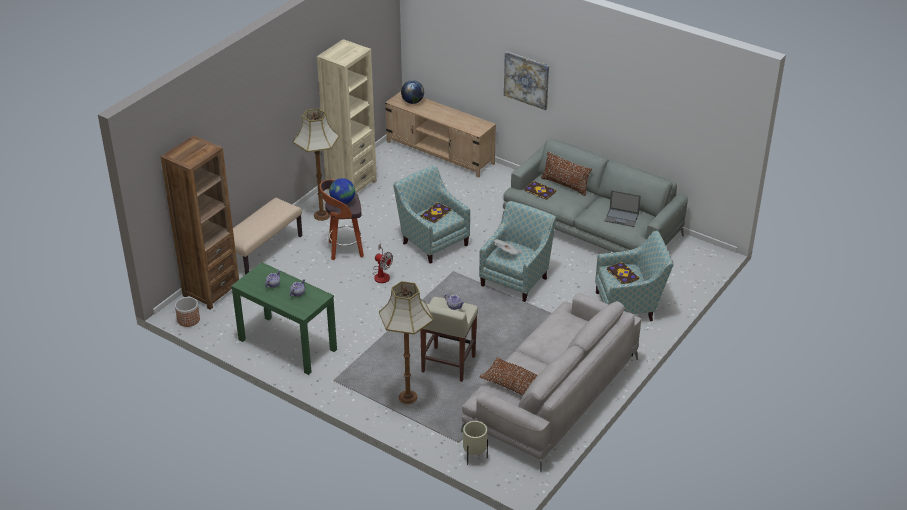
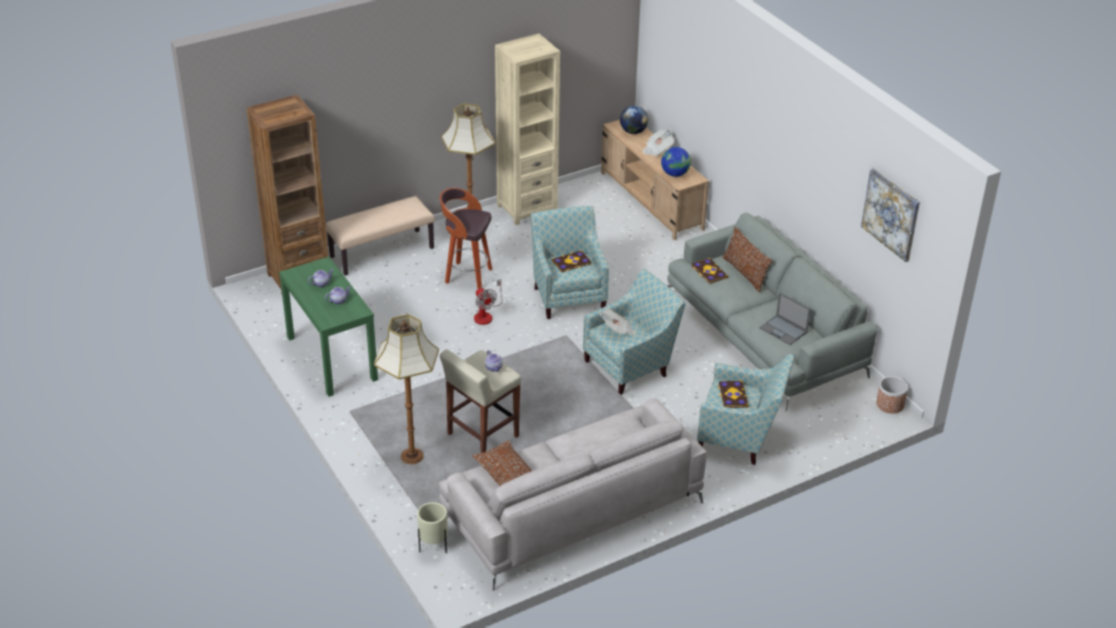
camera: 25 degrees right, 0 degrees up
planter [175,297,200,327] -> planter moved to [876,376,908,413]
globe [329,178,356,204] -> globe moved to [661,147,691,177]
picture [504,51,549,110] -> picture moved to [861,168,920,262]
none -> newspaper [642,130,674,157]

